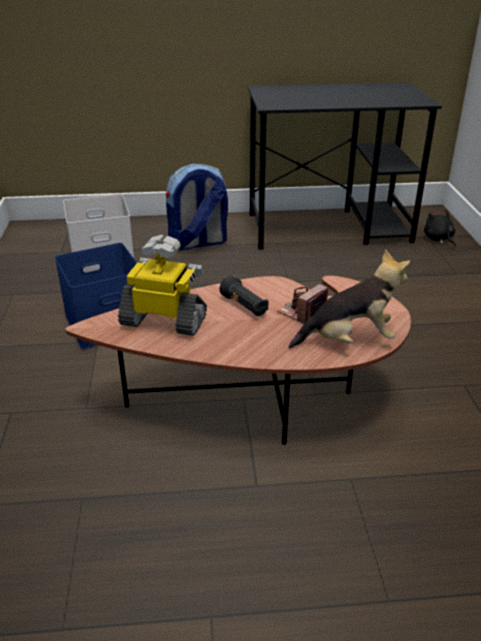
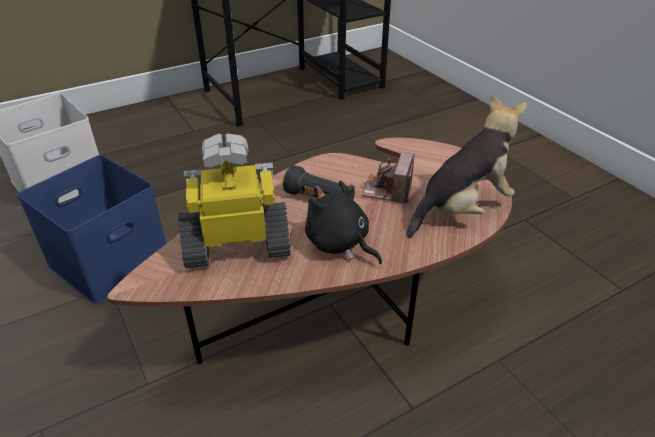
camera: 25 degrees left, 5 degrees up
backpack [165,164,228,250] -> none
black plush toy [424,210,456,247] -> black plush toy moved to [305,180,382,264]

